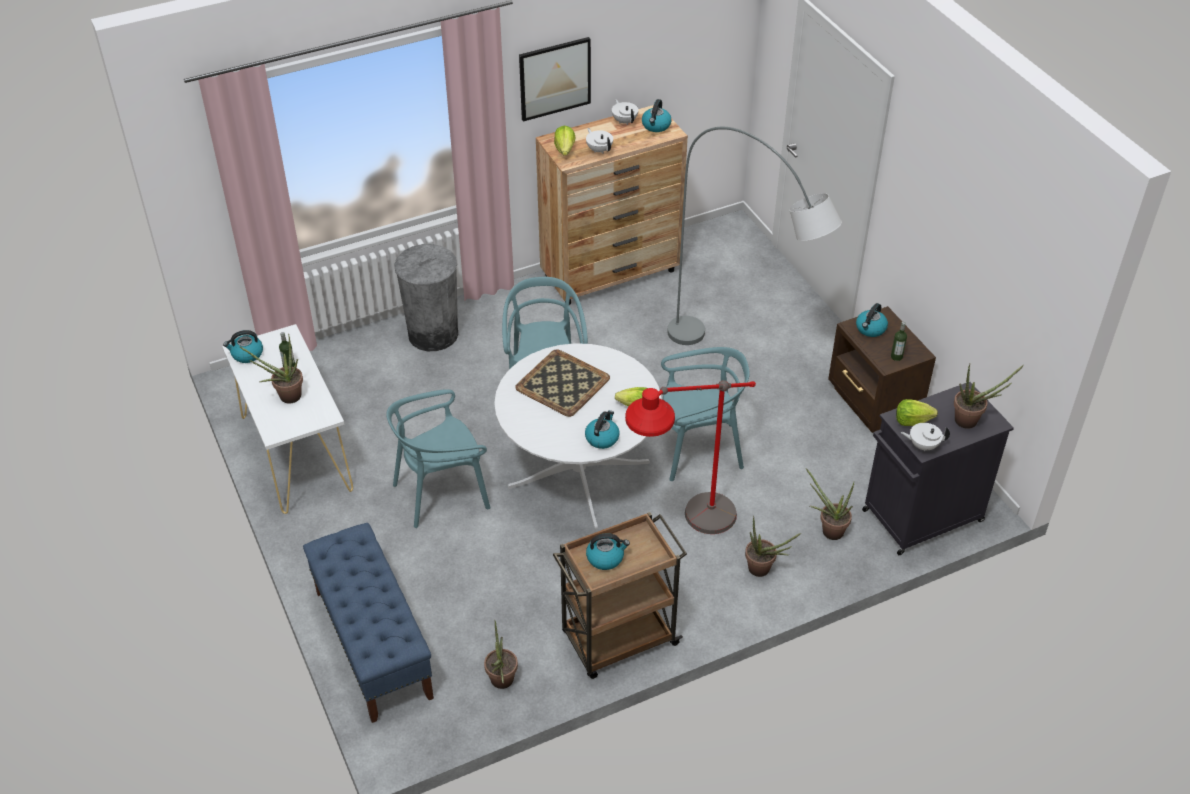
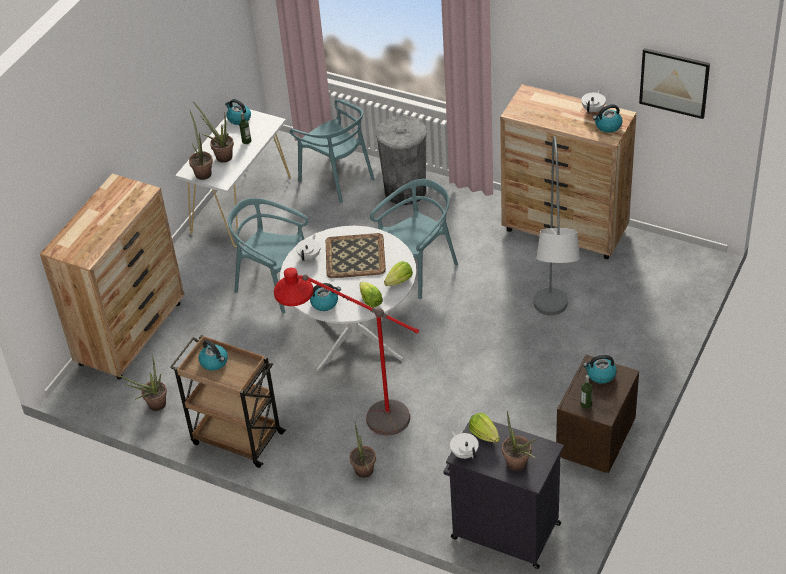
camera: 55 degrees right, 0 degrees up
blue bench [303,523,434,723] -> brown dresser [40,174,184,380]
picture [519,37,591,121] -> picture moved to [639,48,710,119]
lettuce [554,126,575,156] -> lettuce moved to [384,261,413,286]
white teapot [586,128,613,153] -> white teapot moved to [296,234,321,261]
turquoise chair [661,347,750,481] -> turquoise chair moved to [290,99,375,203]
potted plant [806,468,855,540] -> potted plant moved to [189,111,213,180]

